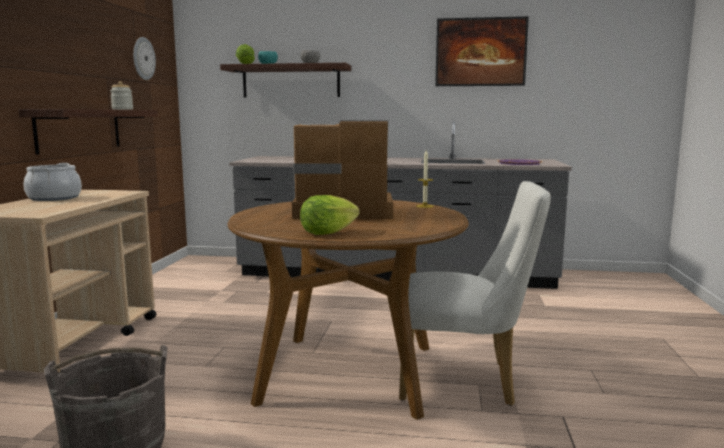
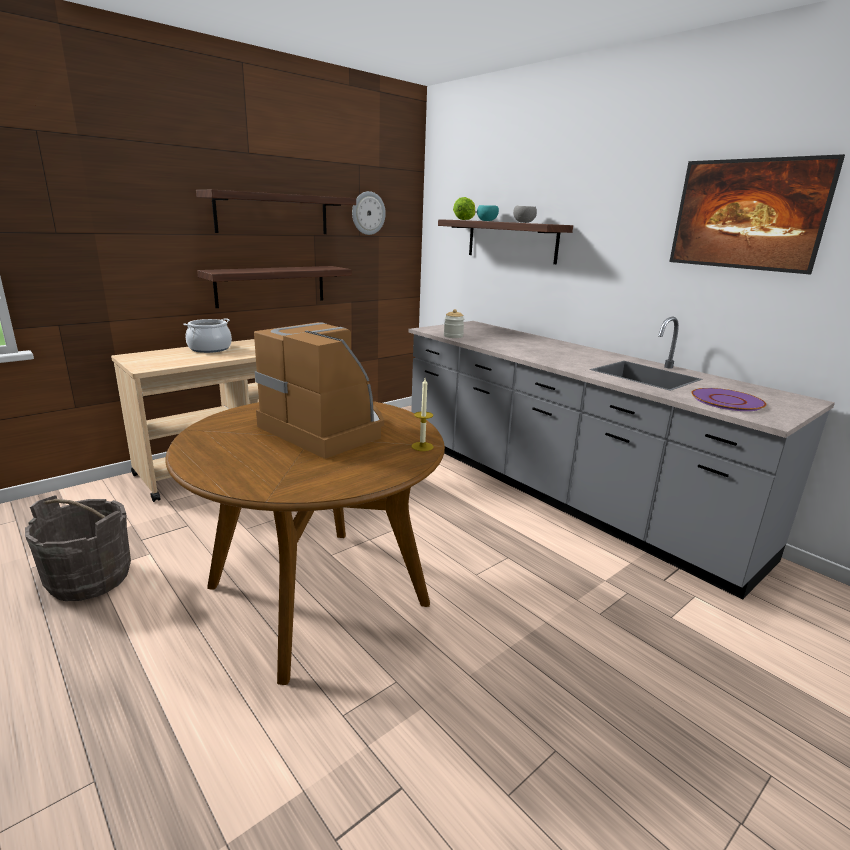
camera: 40 degrees right, 10 degrees up
jar [110,81,133,110] -> jar moved to [444,309,464,338]
lettuce [300,195,360,235] -> none
white chair [399,181,551,406] -> none
none -> shelf [196,190,356,234]

